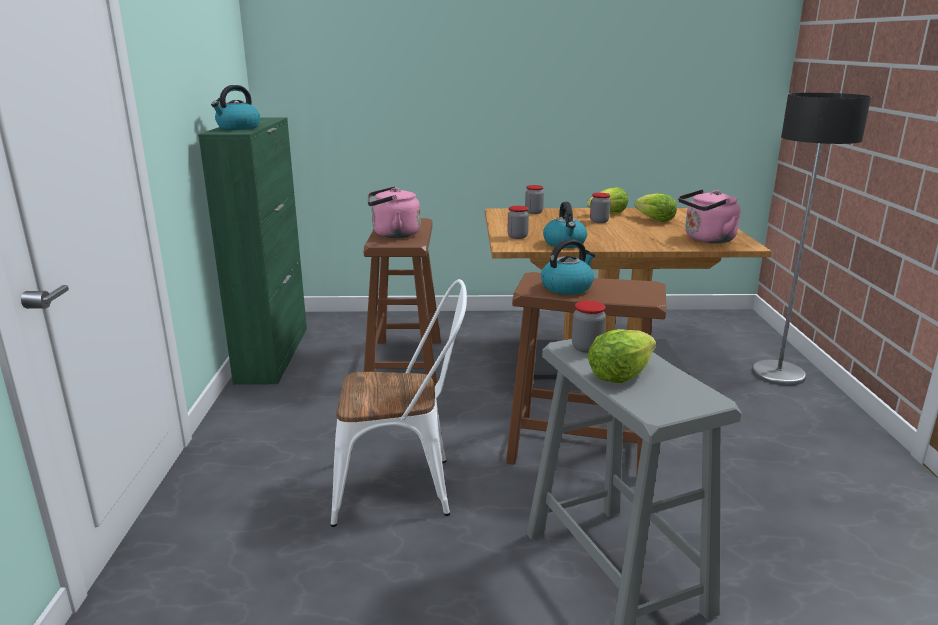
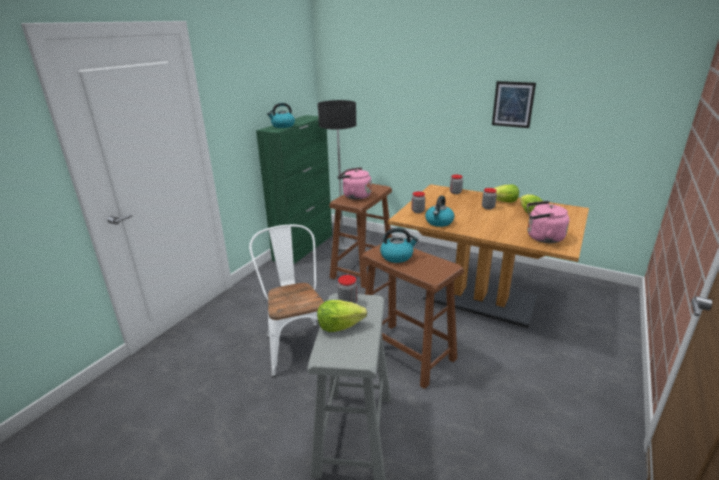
camera: 30 degrees right, 5 degrees up
white chair [331,279,467,527] -> white chair turned 135 degrees counterclockwise [249,225,324,377]
floor lamp [752,93,871,386] -> floor lamp moved to [318,100,356,251]
none -> picture [492,81,536,128]

